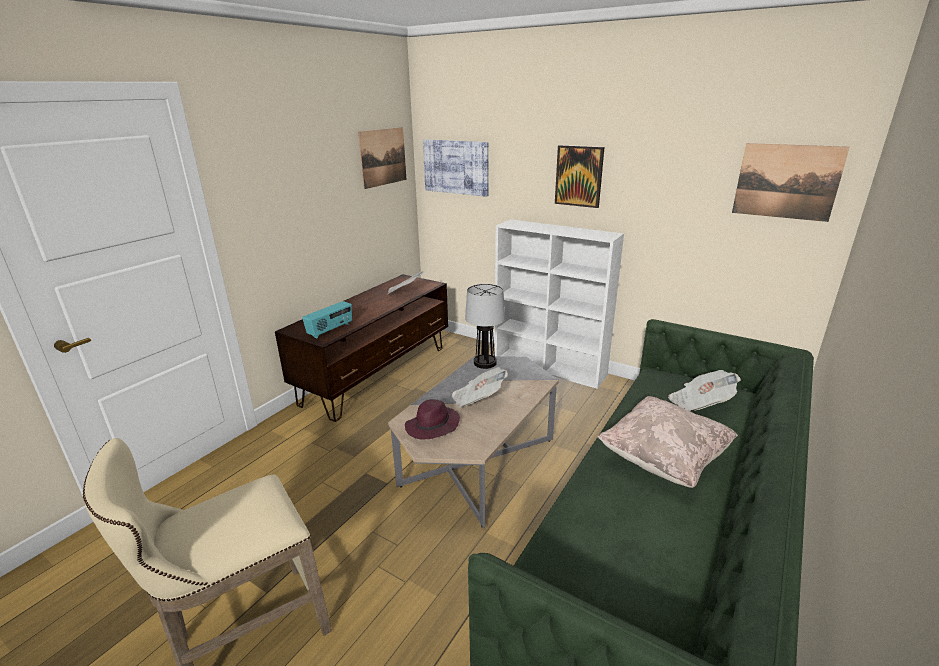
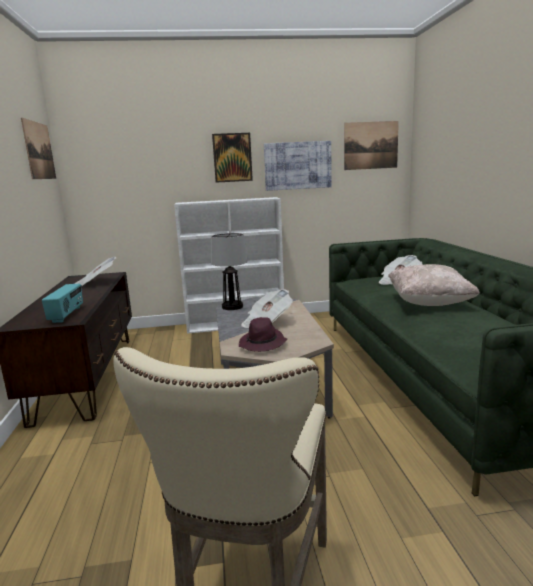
camera: 40 degrees left, 10 degrees down
picture [423,139,489,197] -> picture moved to [264,141,332,191]

